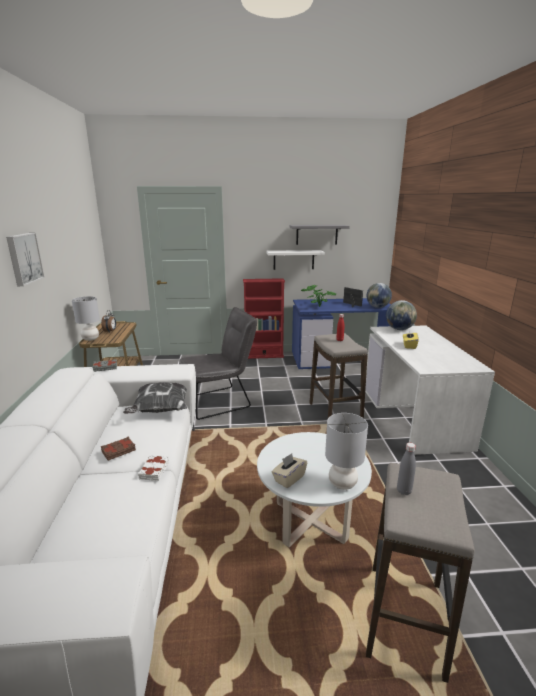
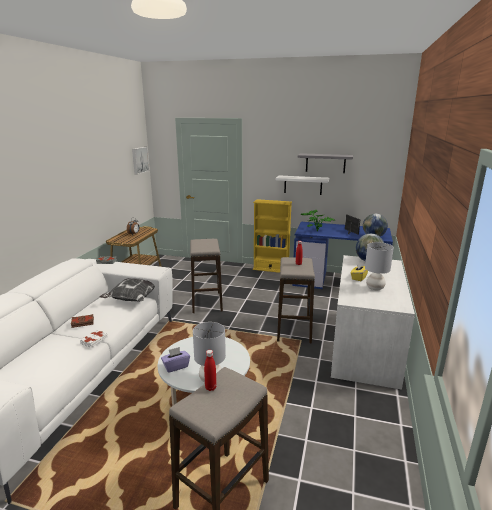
camera: 20 degrees right, 0 degrees up
picture [6,233,45,286] -> picture moved to [132,147,149,175]
grey table lamp [72,296,100,341] -> grey table lamp moved to [365,242,394,290]
grey chair [179,307,257,420] -> stool [190,239,223,313]
red bookcase [243,278,285,359] -> yellow bookcase [253,199,292,273]
beige tissue box [272,453,307,488] -> purple tissue box [161,347,190,373]
grey bottle [397,443,416,495] -> red bottle [204,350,217,391]

